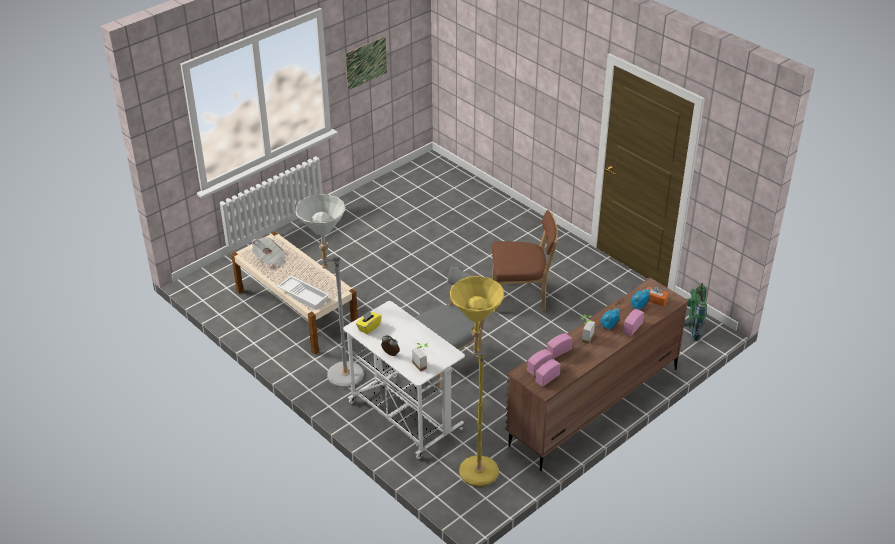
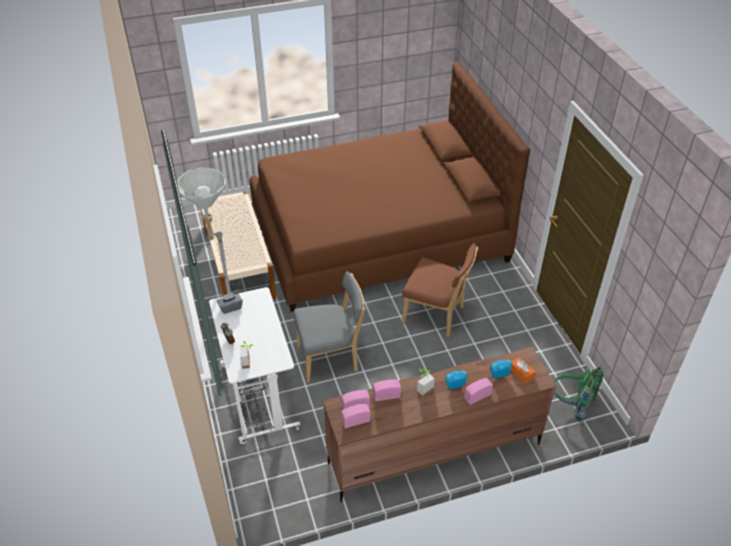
camera: 25 degrees right, 5 degrees up
newspaper [252,237,286,267] -> none
white tray [277,276,329,310] -> none
picture [345,36,387,90] -> none
yellow tissue box [356,311,382,334] -> grey tissue box [217,292,243,314]
yellow floor lamp [450,276,504,487] -> none
none -> brown bed [250,62,530,312]

